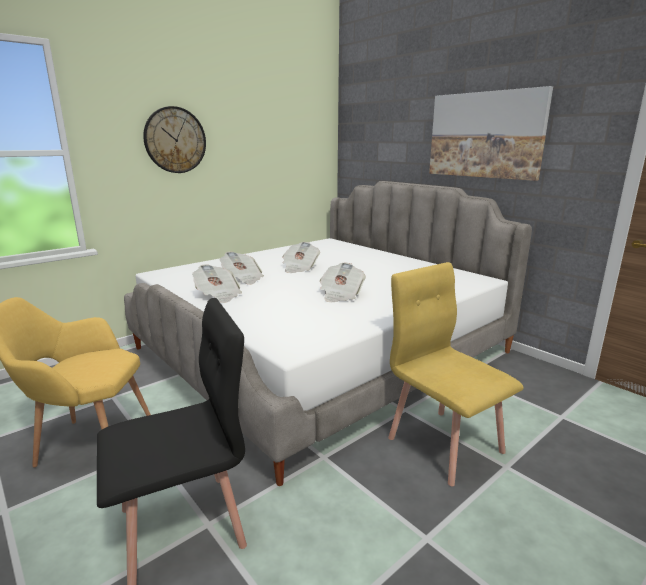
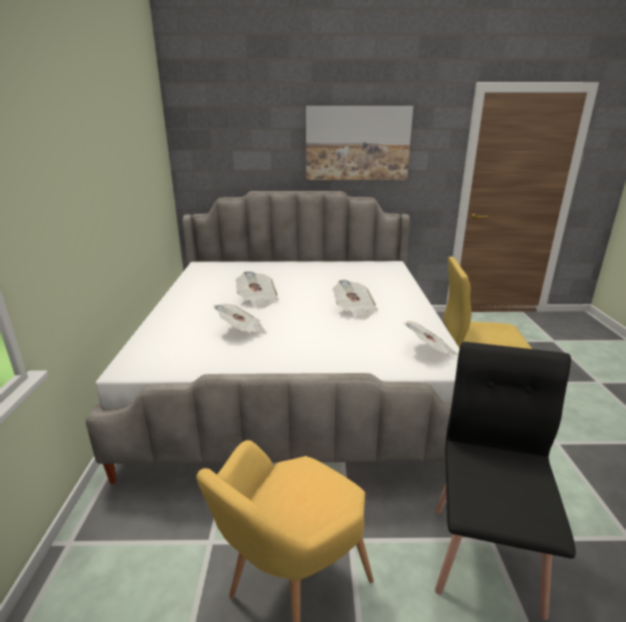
camera: 50 degrees left, 5 degrees up
wall clock [143,106,206,173] -> none
newspaper [192,264,242,303] -> newspaper moved to [404,321,458,356]

